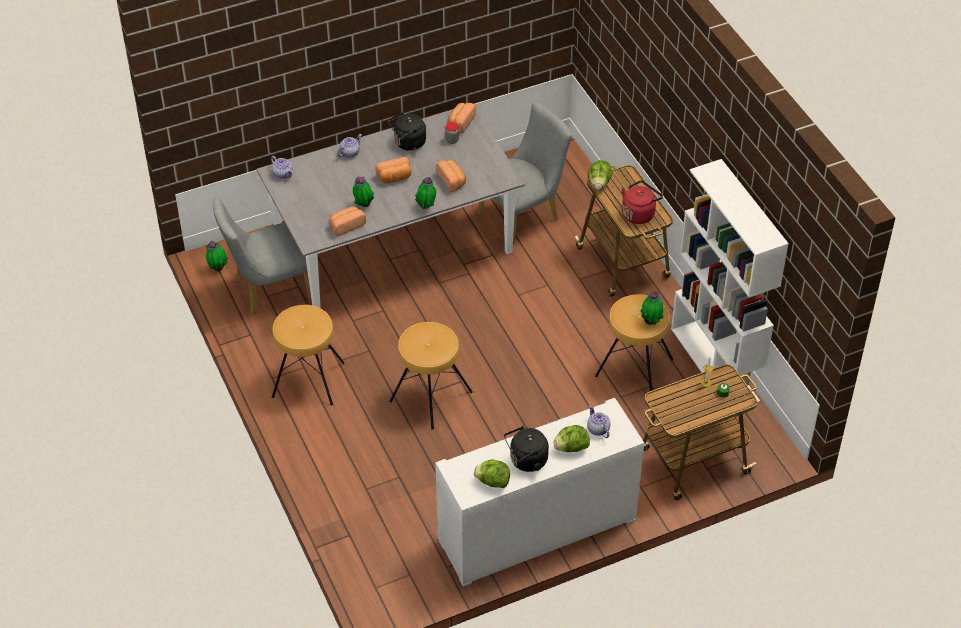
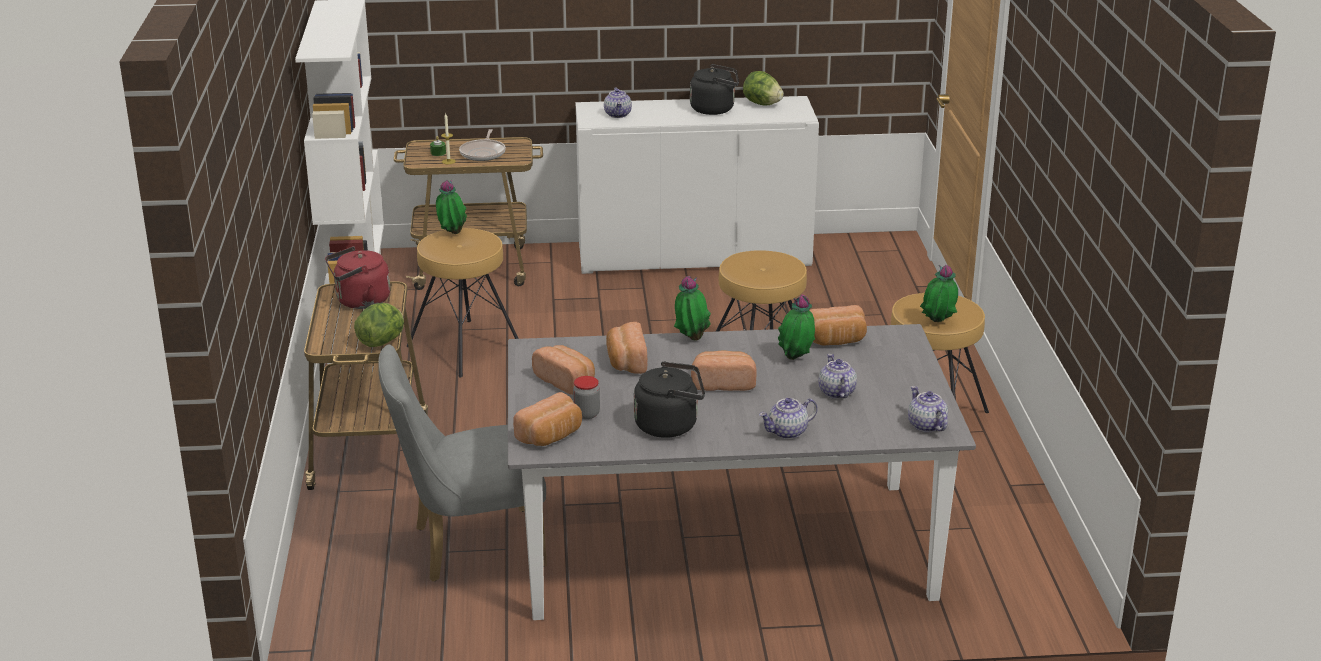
camera: 160 degrees left, 20 degrees down
potted plant [206,241,228,271] -> potted plant moved to [920,265,958,322]
grey chair [213,196,312,315] -> none
lettuce [553,425,590,452] -> none
none -> frying pan [459,129,506,161]
none -> bread [532,345,595,395]
none -> teapot [818,354,857,399]

